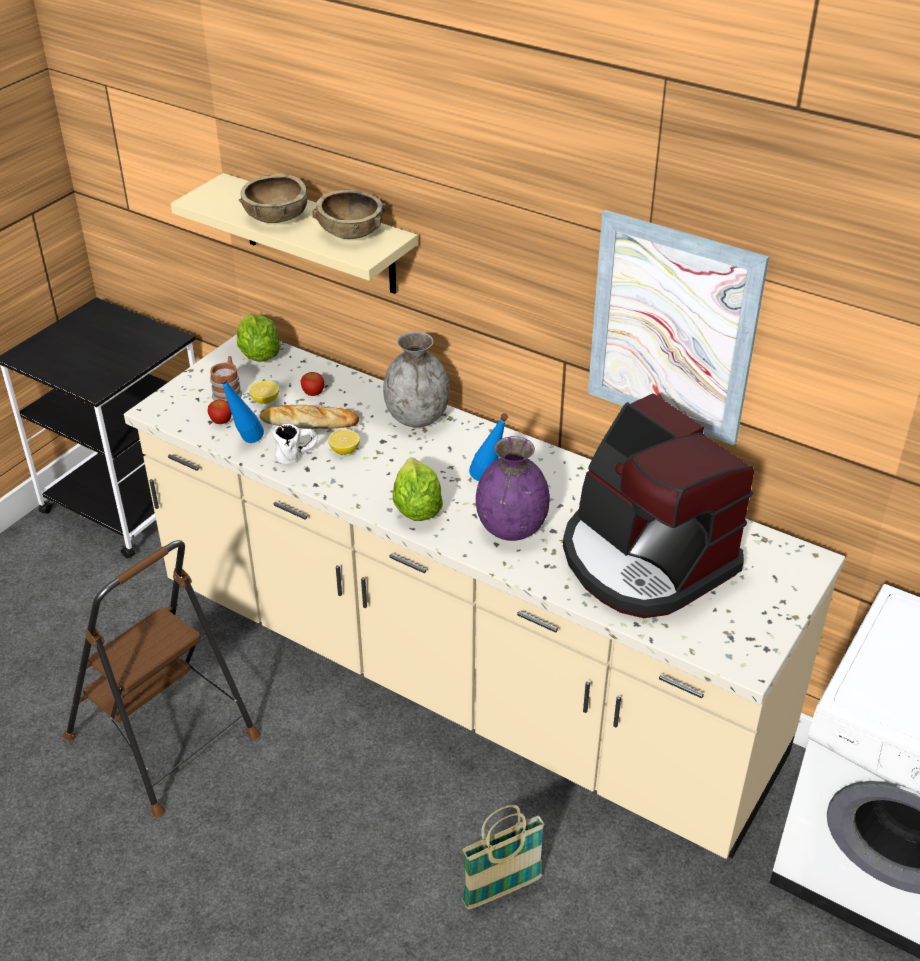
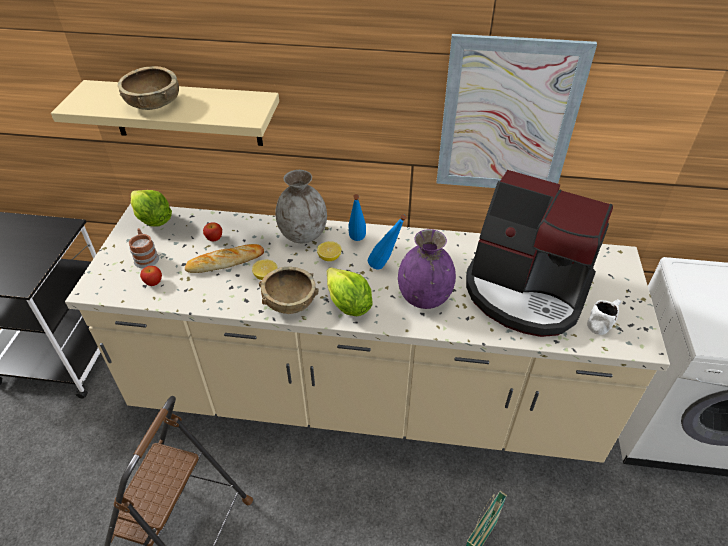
camera: 25 degrees left, 5 degrees up
blue bottle [219,377,264,443] -> blue bottle moved to [348,194,366,241]
lemon [249,380,279,404] -> lemon moved to [317,241,341,261]
white mug [272,424,318,464] -> white mug moved to [587,299,621,335]
brown bowl [312,190,386,239] -> brown bowl moved to [259,267,319,314]

